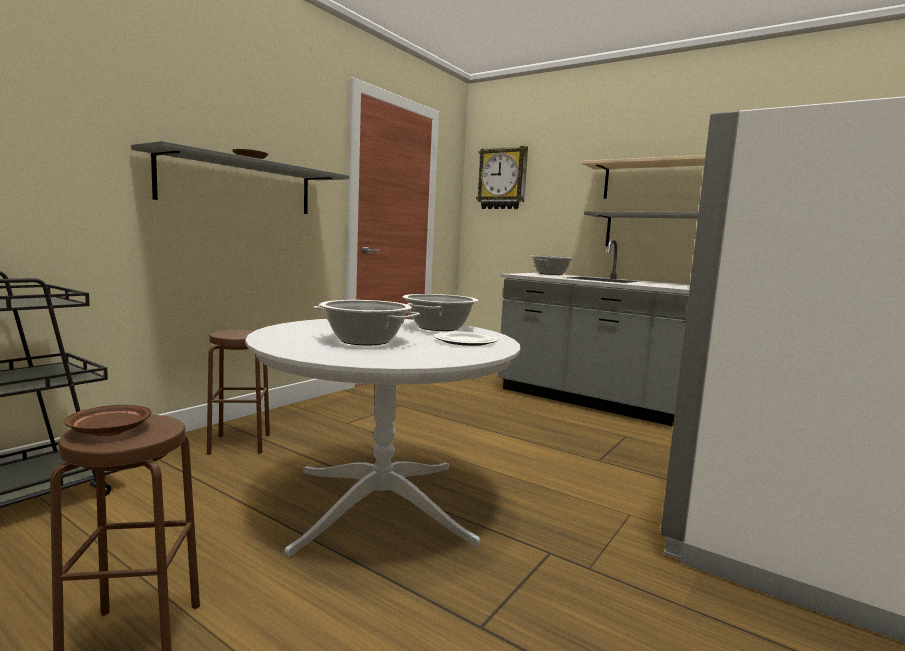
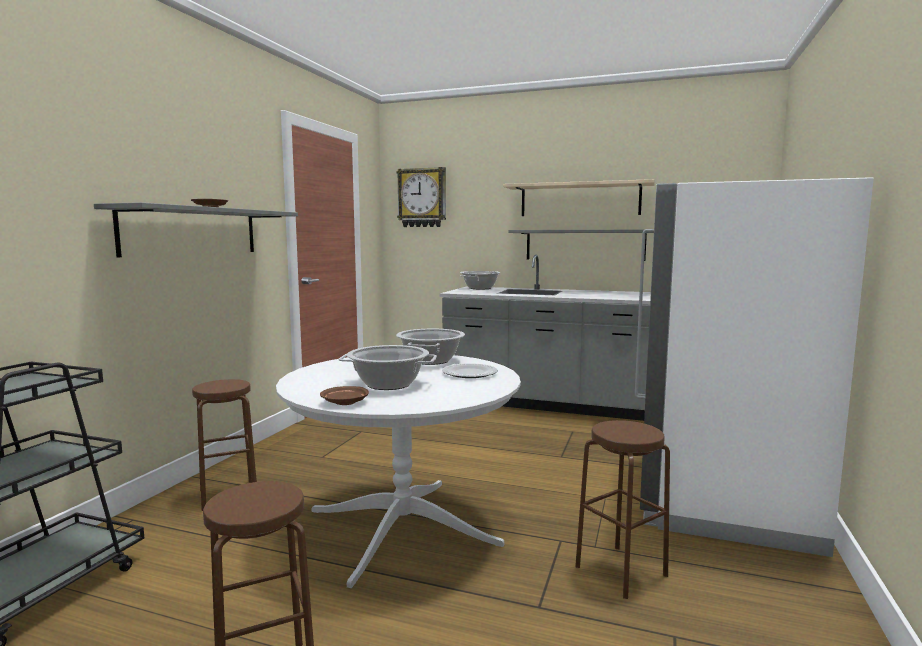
camera: 15 degrees left, 0 degrees up
brown plate [64,405,152,436] -> brown plate moved to [320,386,369,405]
none -> brown stool [575,420,670,599]

